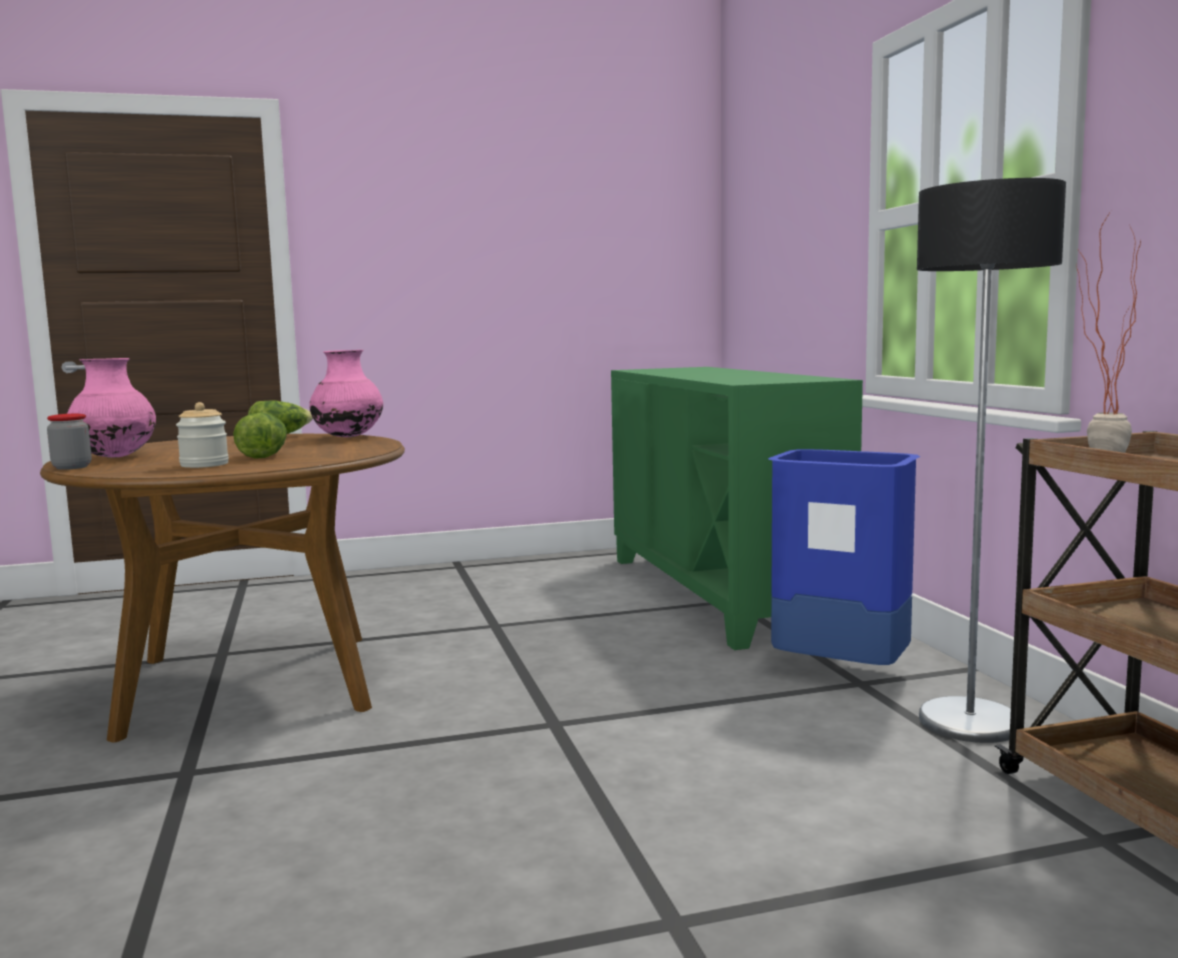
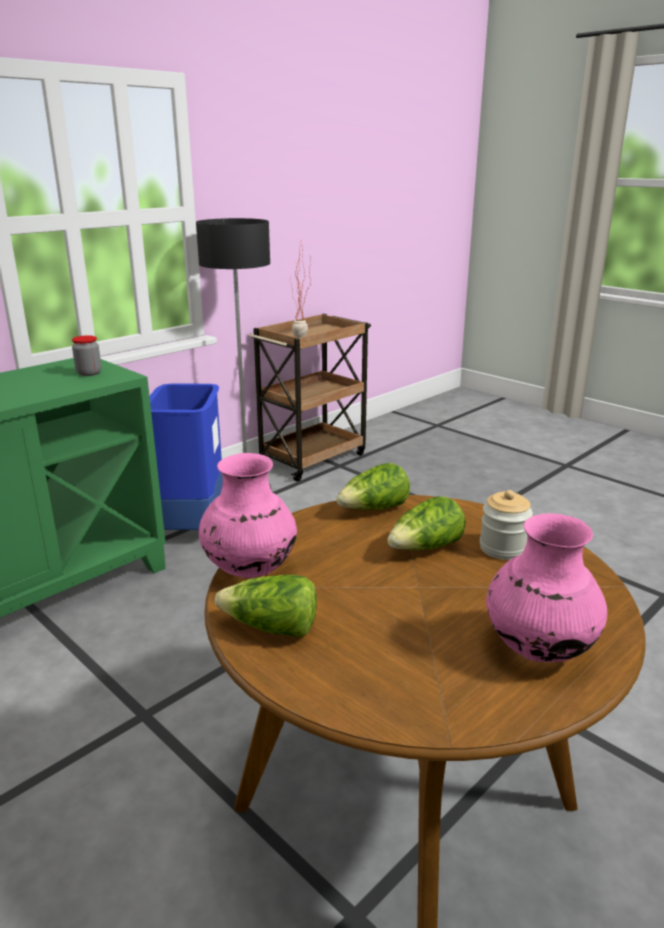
camera: 120 degrees left, 15 degrees up
jar [47,414,91,470] -> jar moved to [72,335,101,376]
none -> lettuce [336,463,410,510]

